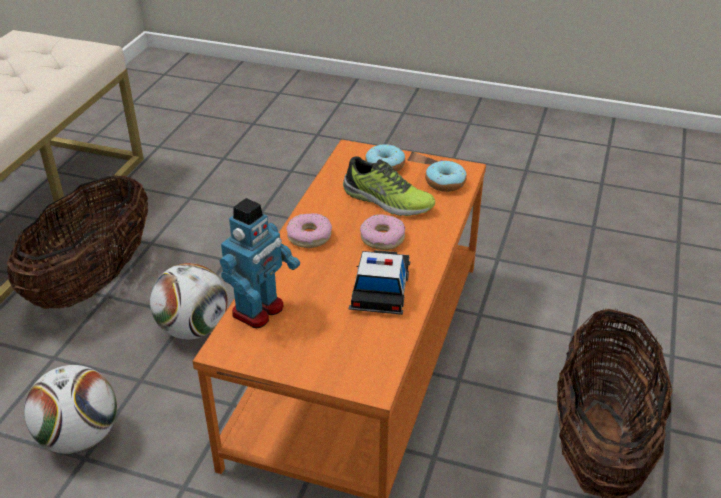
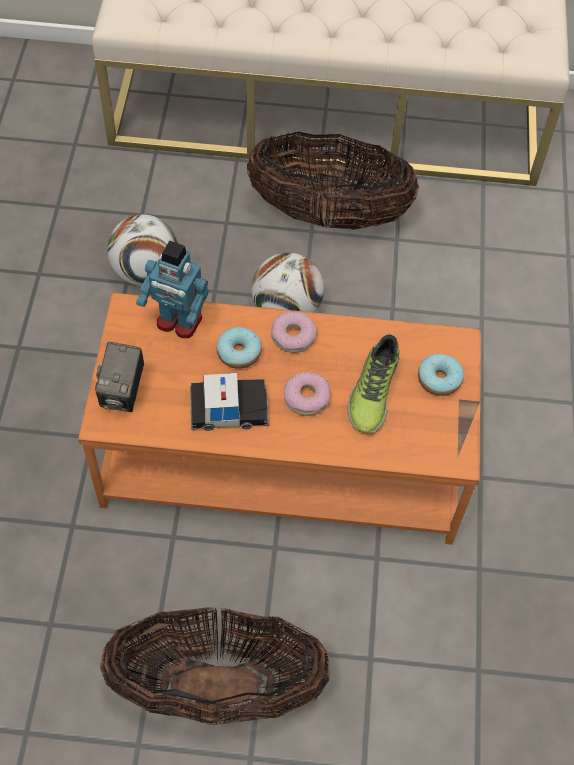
camera: 75 degrees right, 20 degrees up
donut [425,160,467,192] -> donut moved to [217,327,262,369]
none -> camera [95,342,144,412]

